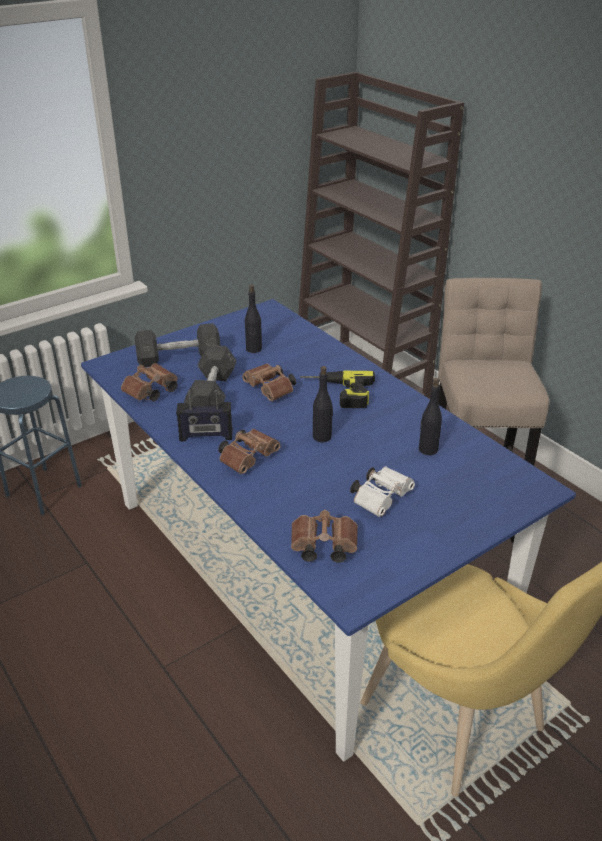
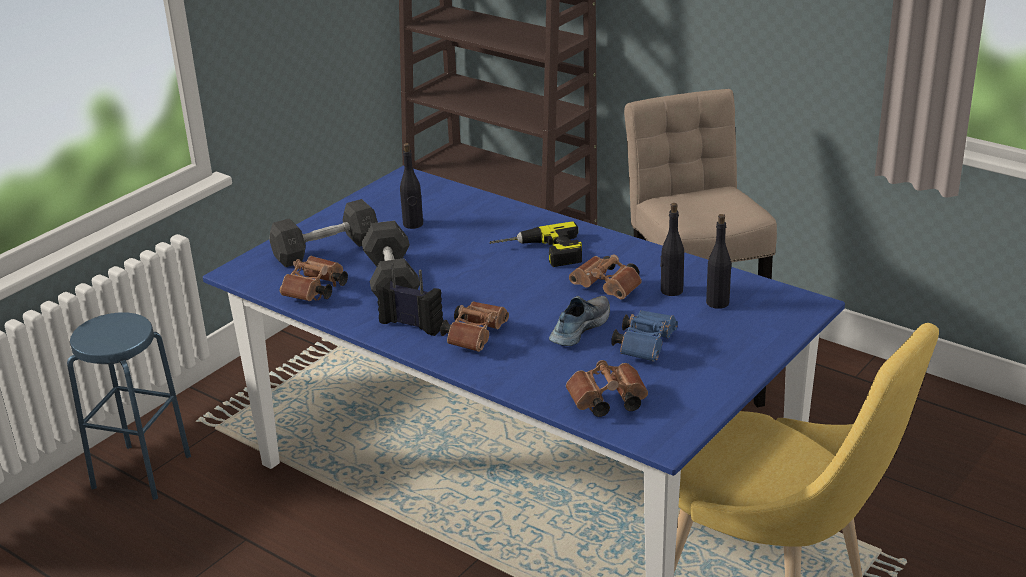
camera: 15 degrees left, 5 degrees down
radio [176,390,232,441] -> radio turned 135 degrees counterclockwise [376,263,443,336]
brown binoculars [242,363,296,401] -> brown binoculars moved to [569,254,642,299]
black bottle [313,366,333,442] -> black bottle moved to [706,214,731,309]
white binoculars [350,466,415,517] -> blue binoculars [611,310,678,362]
none -> shoe [549,296,610,346]

